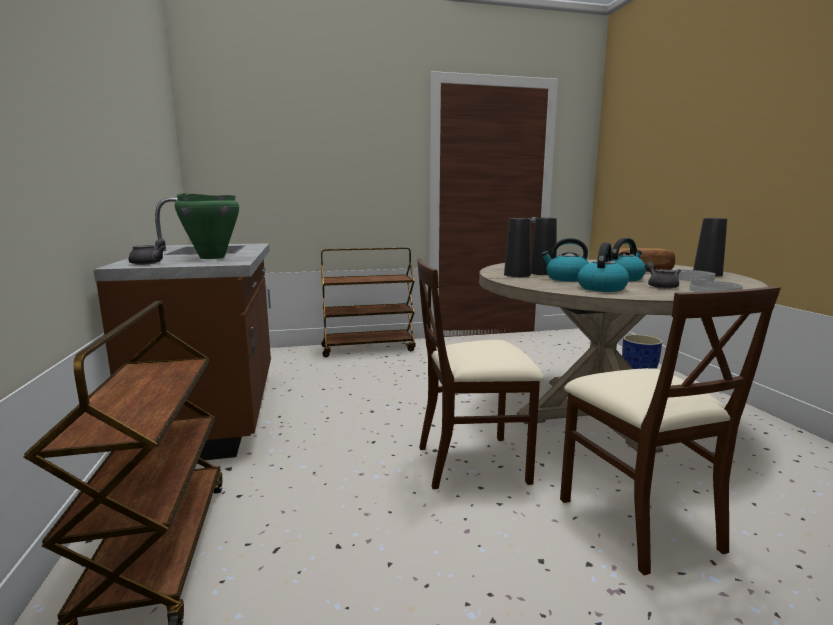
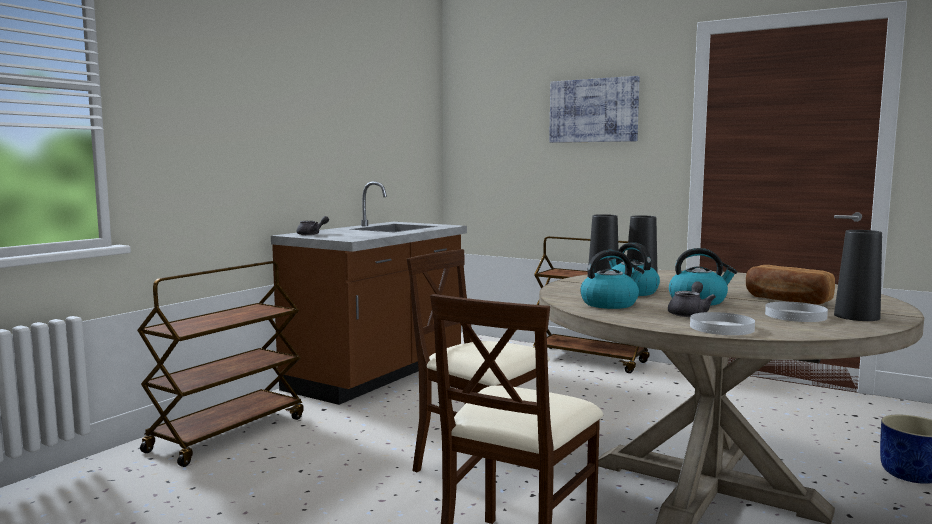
camera: 45 degrees right, 5 degrees down
green cooking pot [175,193,239,259] -> none
none -> picture [549,76,640,143]

